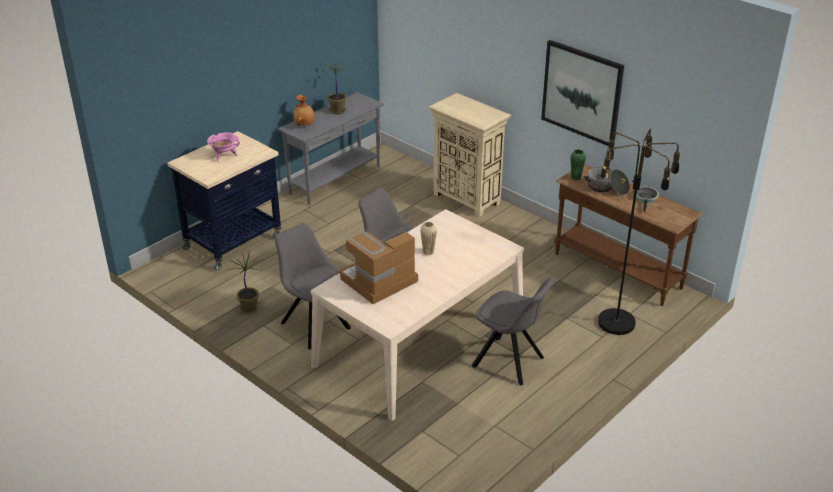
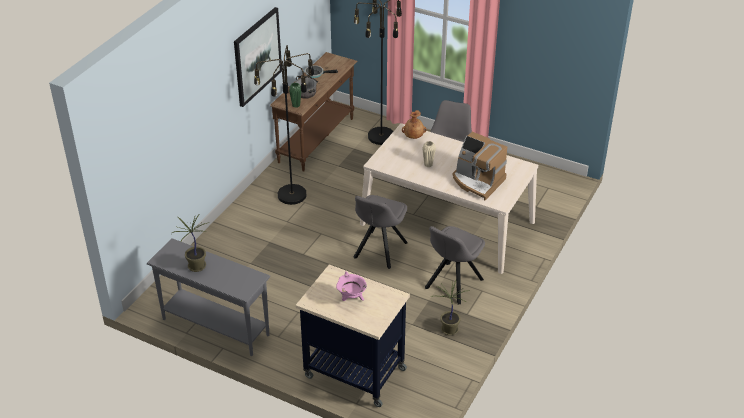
camera: 105 degrees left, 5 degrees up
brown vase [293,94,315,125] -> brown vase moved to [402,110,426,139]
beige cabinet [429,93,511,217] -> none
none -> floor lamp [254,45,314,205]

